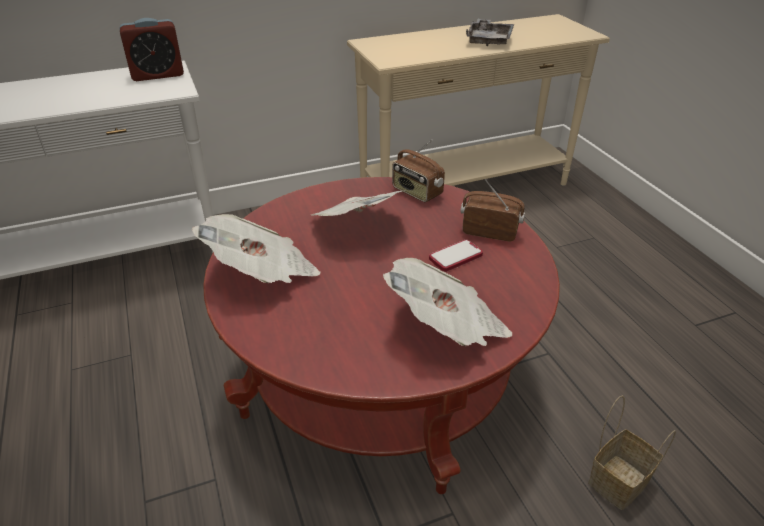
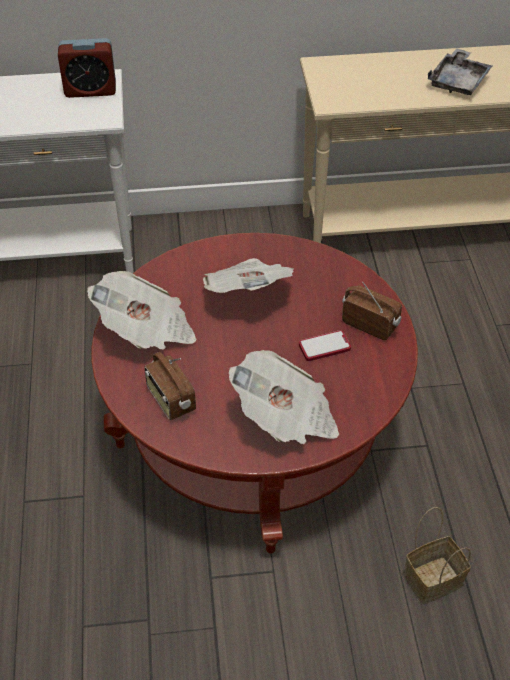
camera: 15 degrees right, 10 degrees up
radio [392,139,445,202] -> radio moved to [144,352,196,420]

